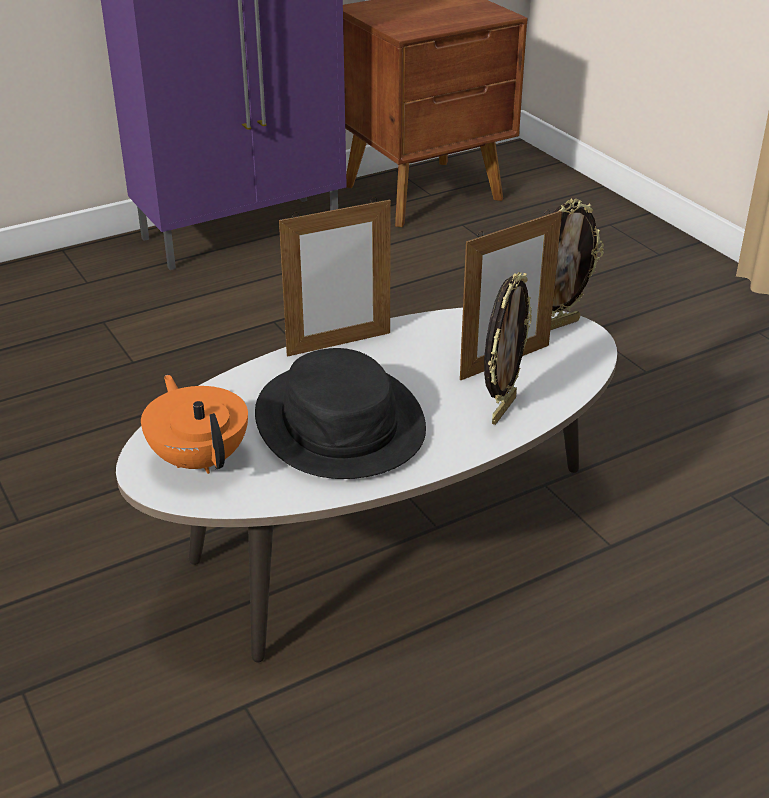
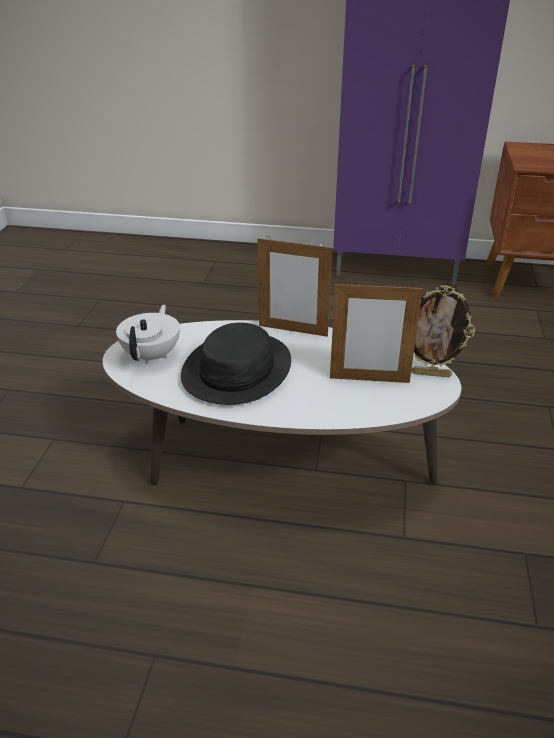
camera: 40 degrees right, 0 degrees up
orange teapot [141,375,248,474] -> white teapot [116,305,180,364]
picture frame [484,272,532,425] -> none

